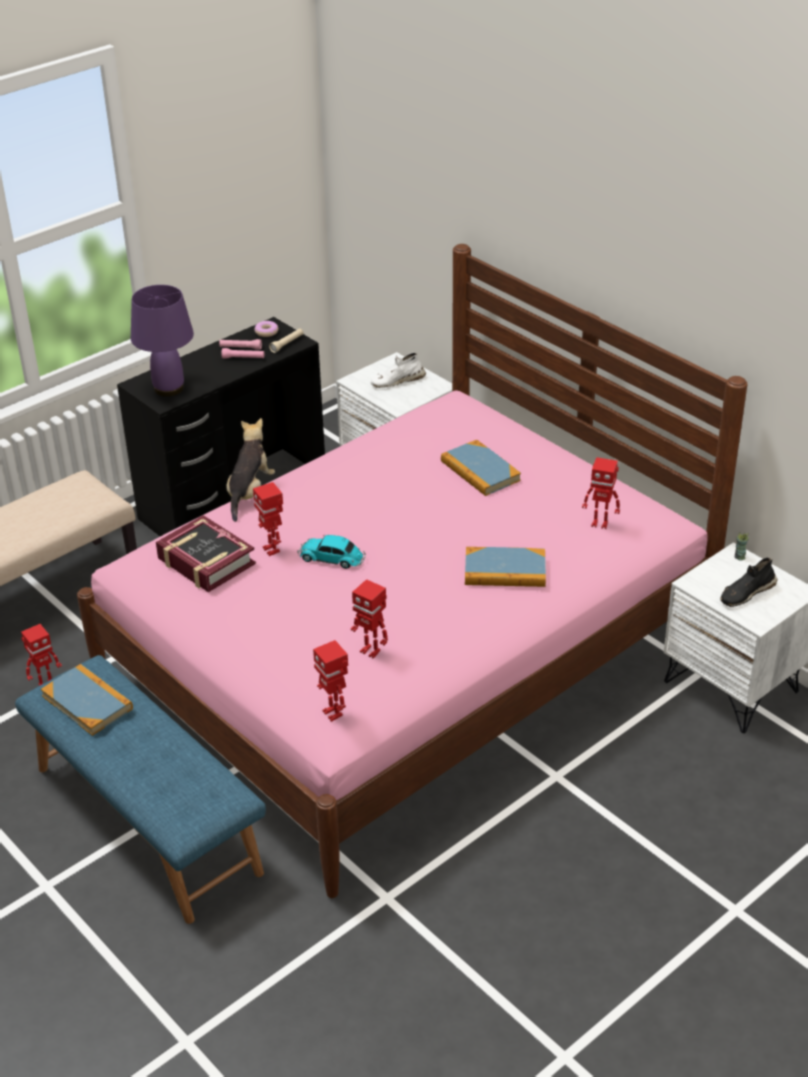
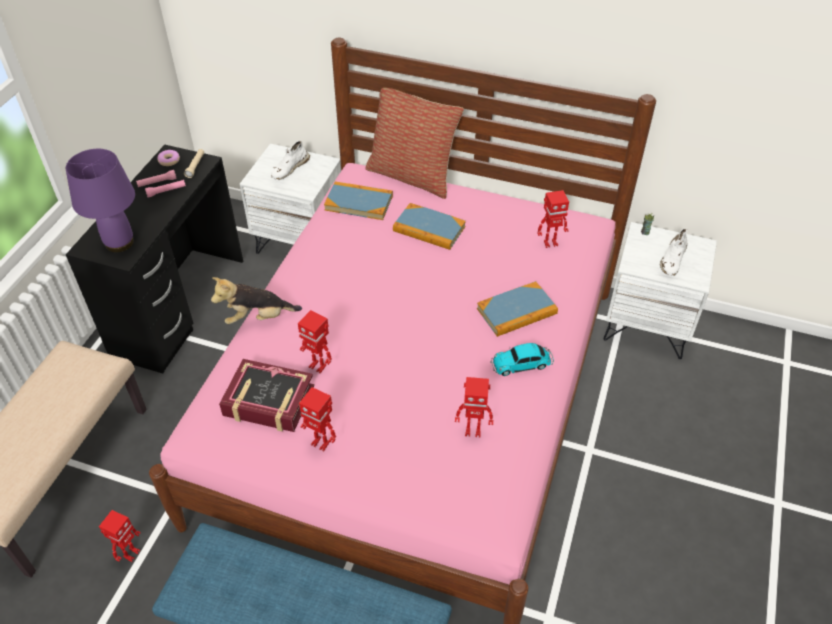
camera: 30 degrees left, 10 degrees up
book [41,664,133,736] -> book moved to [324,181,393,220]
plush toy [227,418,275,522] -> plush toy turned 90 degrees counterclockwise [211,277,302,324]
toy car [297,535,366,569] -> toy car moved to [491,343,554,376]
toy robot [313,640,348,722] -> toy robot moved to [299,387,336,452]
black shoe [720,558,778,607] -> white shoe [659,229,687,276]
none -> pillow [365,88,464,199]

